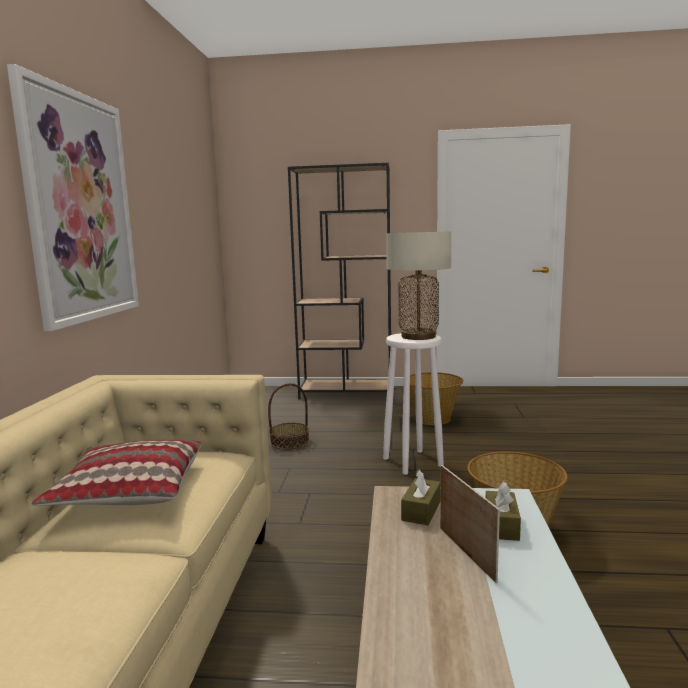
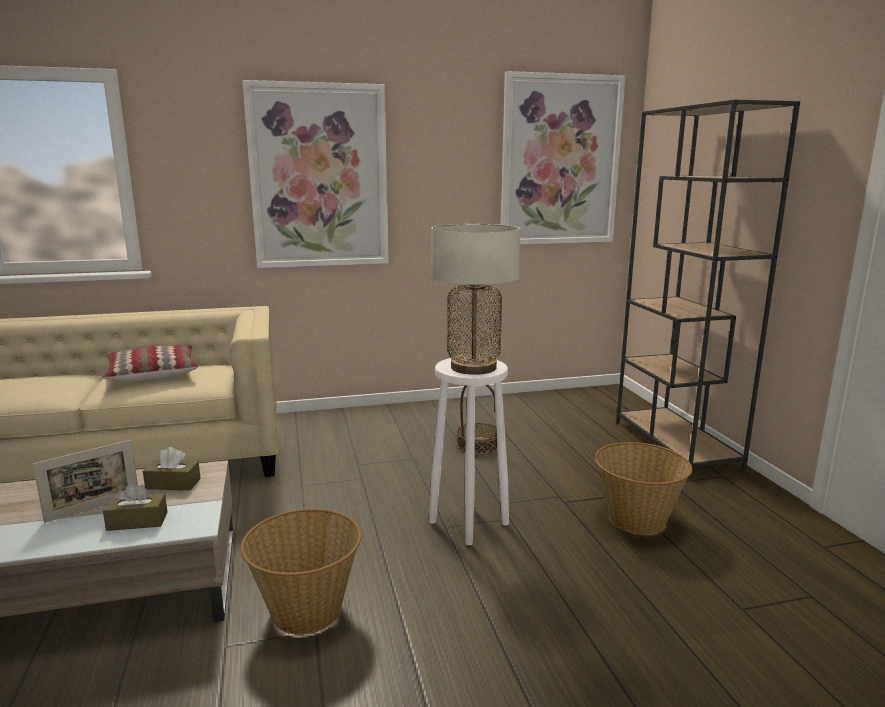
camera: 70 degrees right, 5 degrees up
none -> picture [501,71,626,245]

